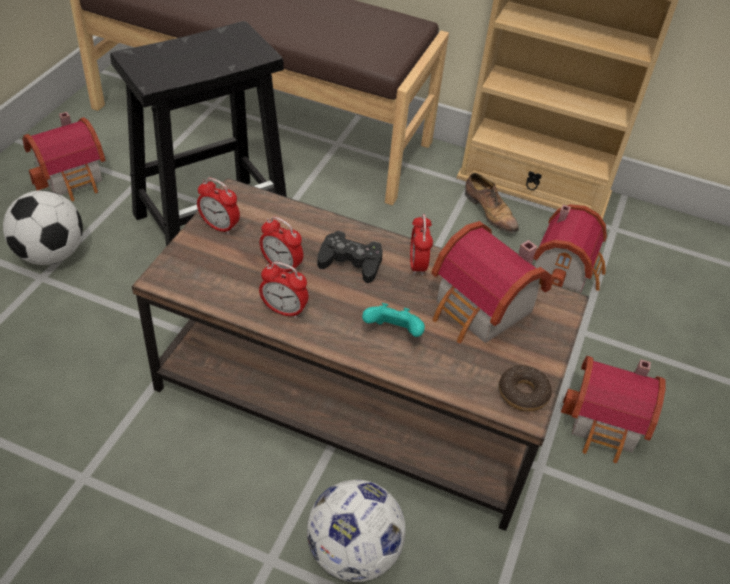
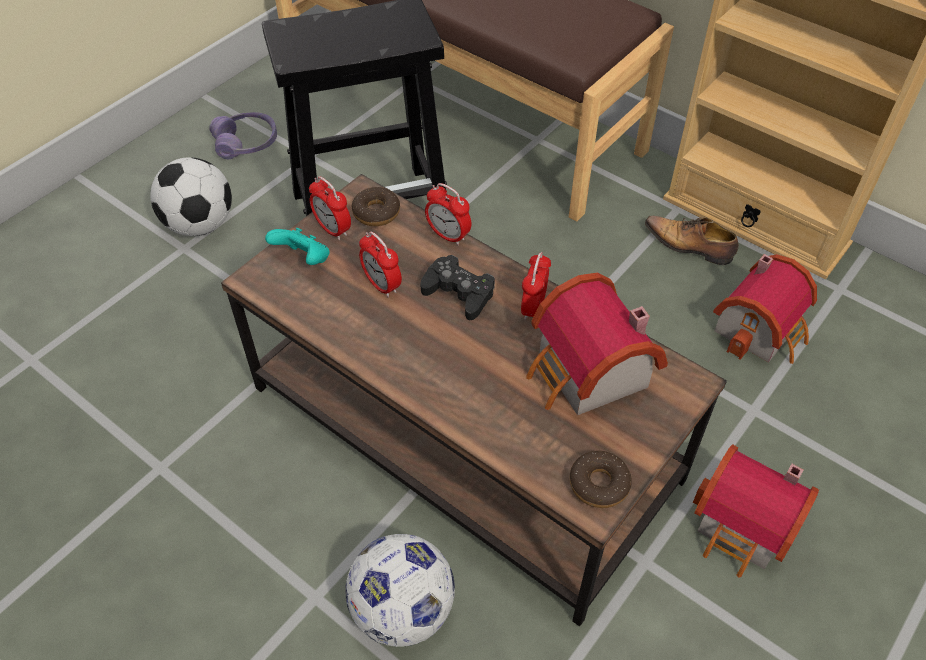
camera: 20 degrees right, 5 degrees up
toy house [23,112,106,201] -> purple headphones [209,112,277,159]
alarm clock [259,262,309,319] -> alarm clock moved to [425,183,471,245]
turquoise game controller [362,303,425,337] -> turquoise game controller moved to [265,228,330,265]
shoe [465,173,519,233] -> shoe turned 135 degrees clockwise [645,216,739,265]
none -> donut [352,187,400,226]

